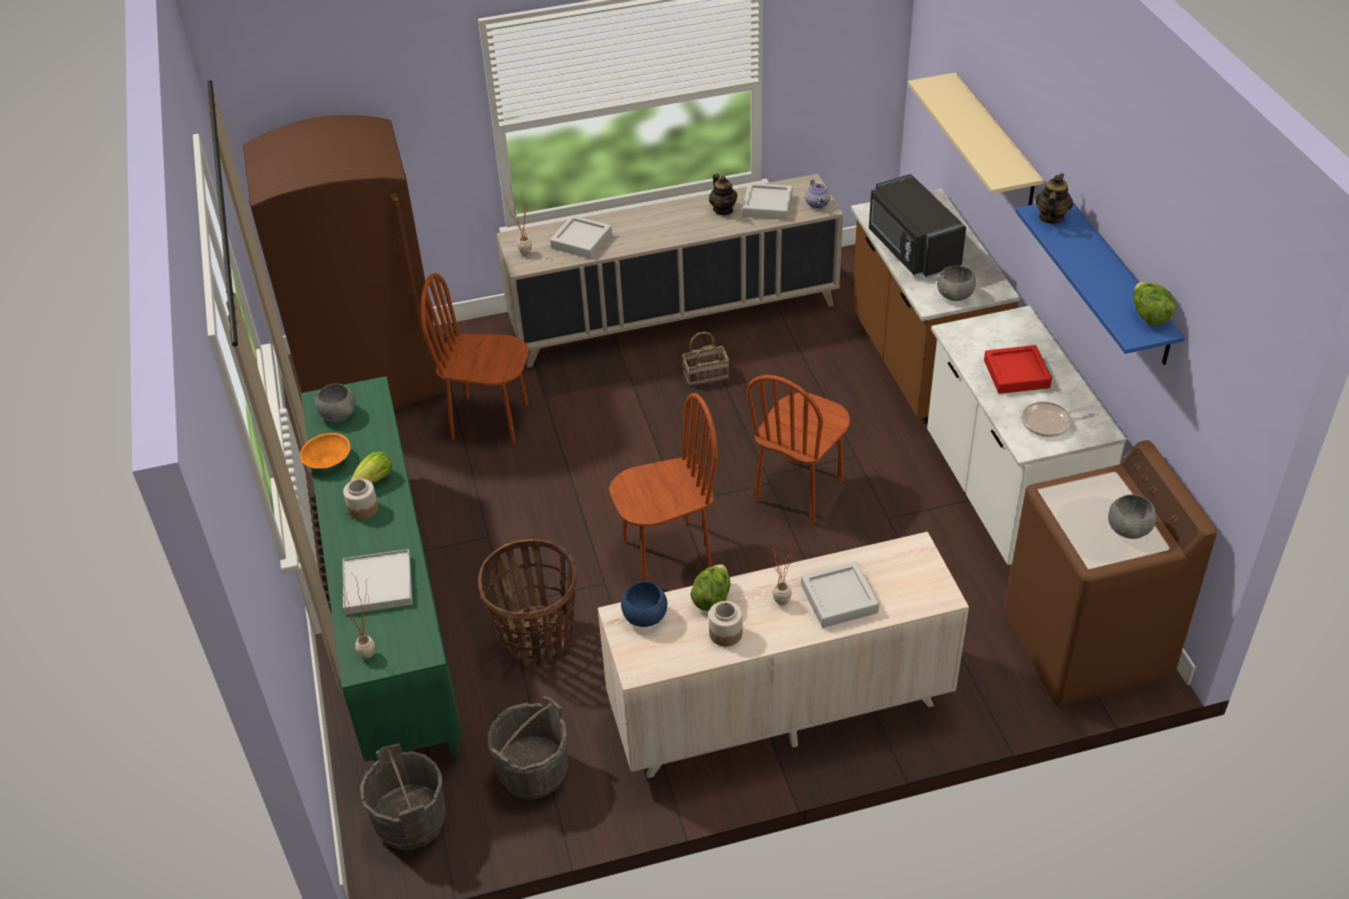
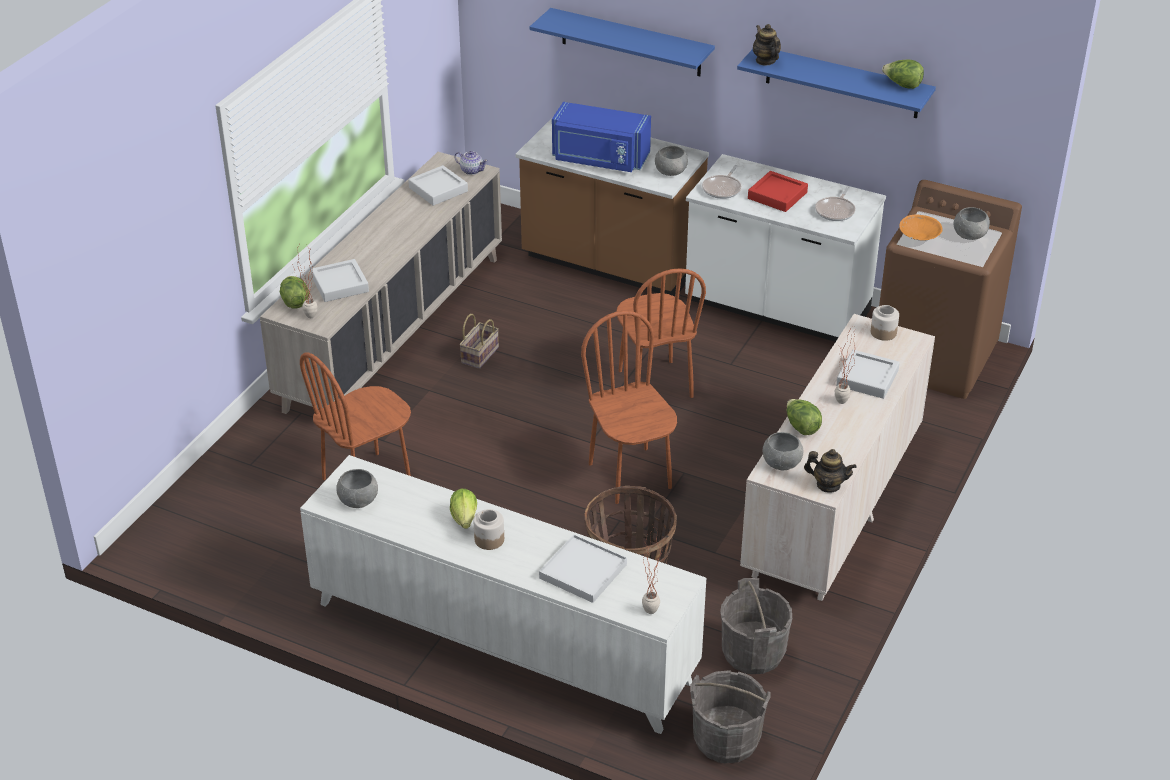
camera: 50 degrees left, 5 degrees down
brown fridge [243,115,445,408] -> none
orange bowl [300,433,350,469] -> orange bowl moved to [899,215,942,240]
green cabinet [301,376,463,762] -> white cabinet [300,455,706,734]
brown chair [609,393,718,582] -> brown chair turned 45 degrees counterclockwise [581,311,677,504]
blue bowl [621,581,667,627] -> grey bowl [763,432,803,470]
teapot [709,174,737,215] -> teapot moved to [804,449,857,493]
jar [709,601,742,646] -> jar moved to [871,305,899,341]
black microwave [869,174,966,278] -> blue microwave [552,102,651,172]
beige shelf [908,72,1044,205] -> blue shelf [530,8,715,76]
none -> lettuce [280,276,309,308]
none -> frying pan [702,165,741,199]

